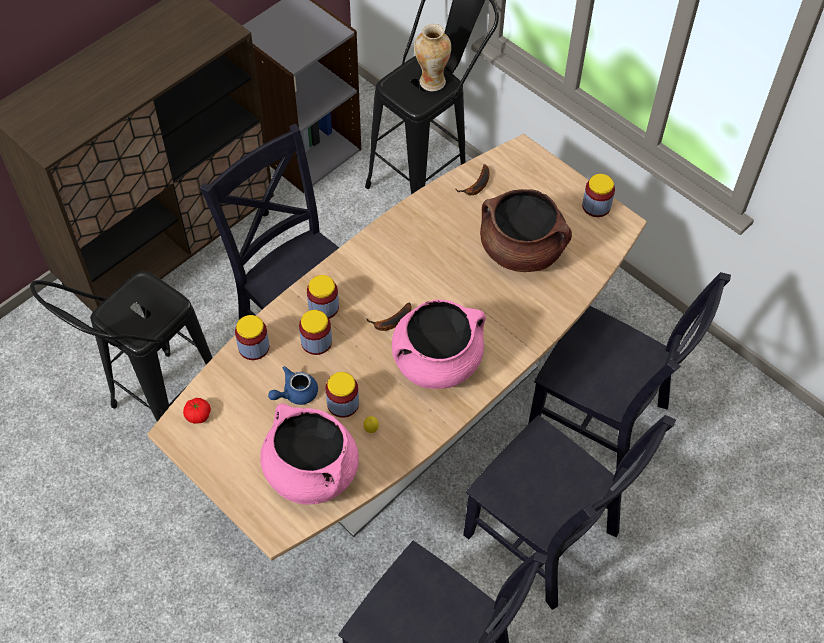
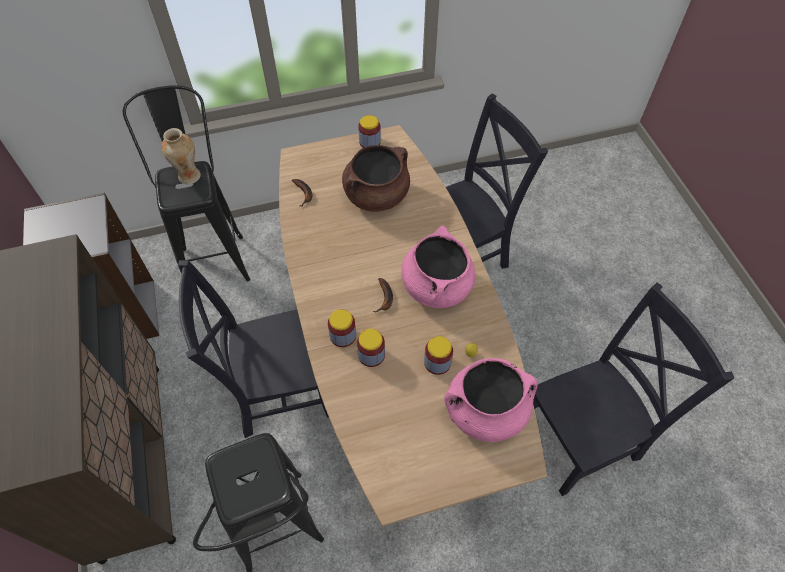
camera: 60 degrees left, 0 degrees up
tomato [183,398,211,424] -> none
jar [235,315,269,360] -> none
blue teapot [268,366,318,405] -> none
black chair [463,415,676,610] -> none

